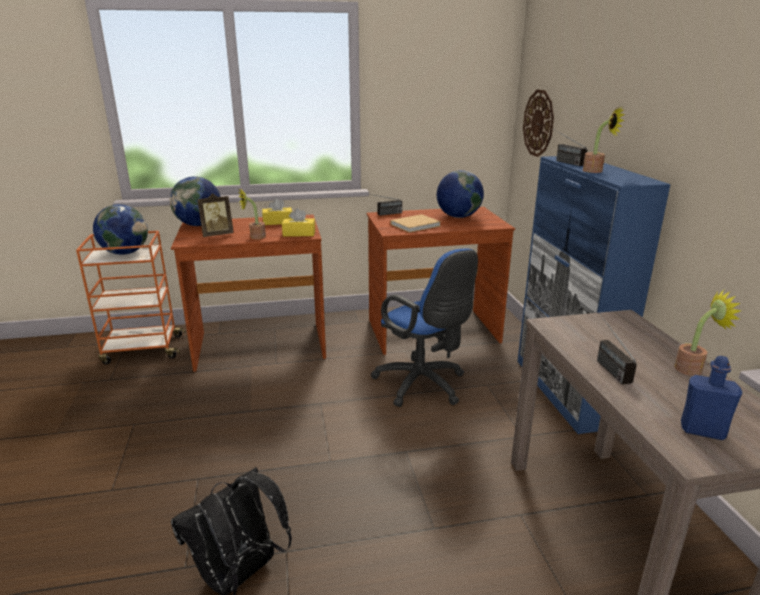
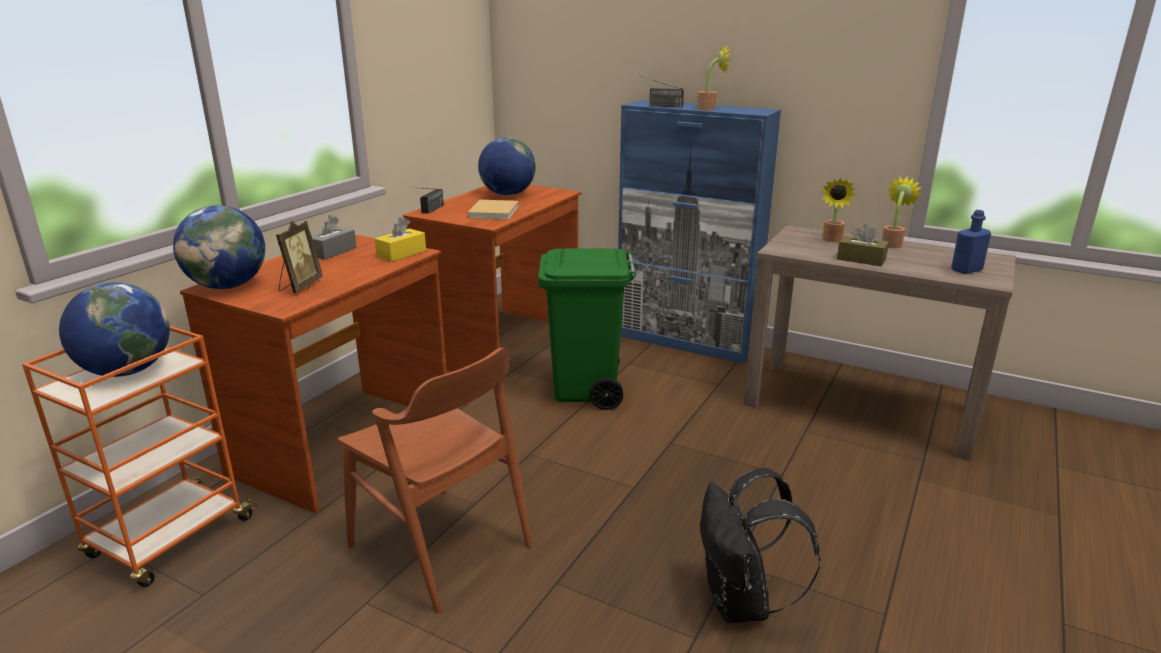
camera: 50 degrees left, 0 degrees up
potted plant [238,187,266,239] -> potted plant moved to [821,178,856,242]
yellow tissue box [262,198,292,225] -> grey tissue box [311,215,357,260]
blue office chair [371,248,478,407] -> green trash can [538,248,636,410]
wall clock [523,89,554,157] -> none
radio [597,313,637,384] -> brown tissue box [837,224,889,266]
none -> brown chair [338,348,532,613]

